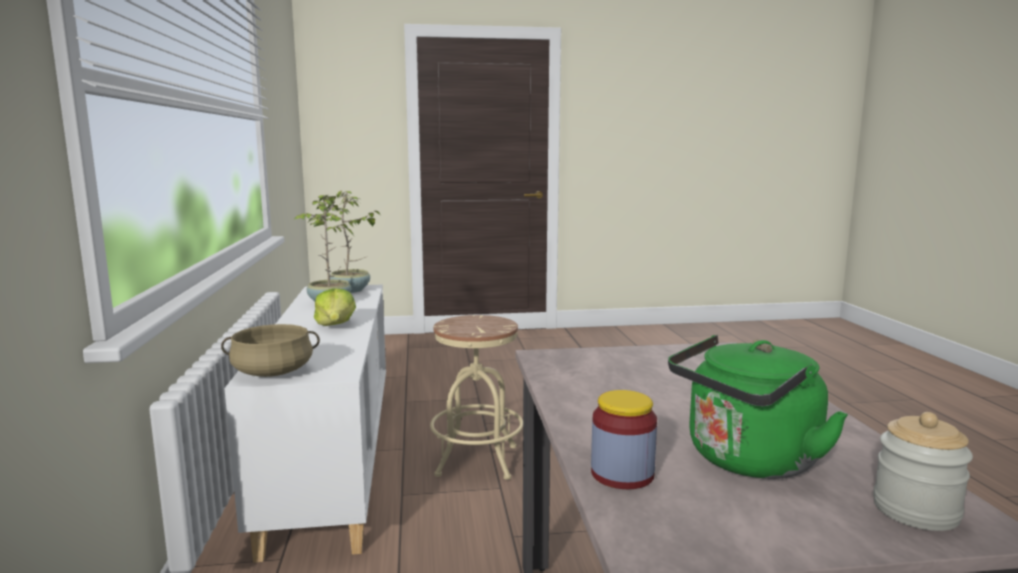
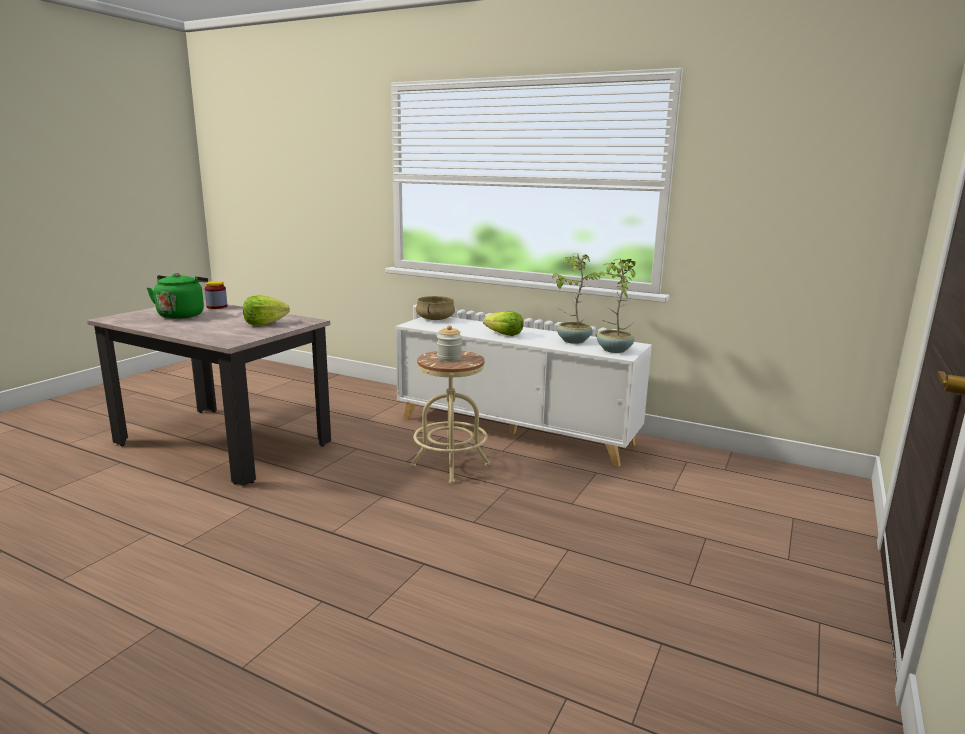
camera: 125 degrees right, 5 degrees up
jar [873,412,973,531] -> jar moved to [437,325,462,361]
none -> lettuce [243,295,289,325]

